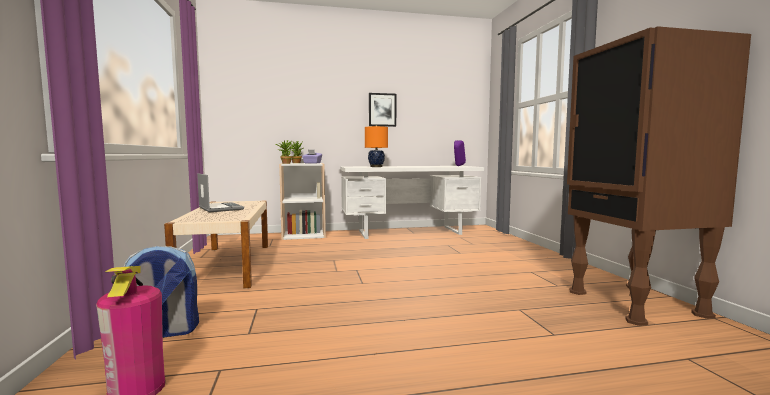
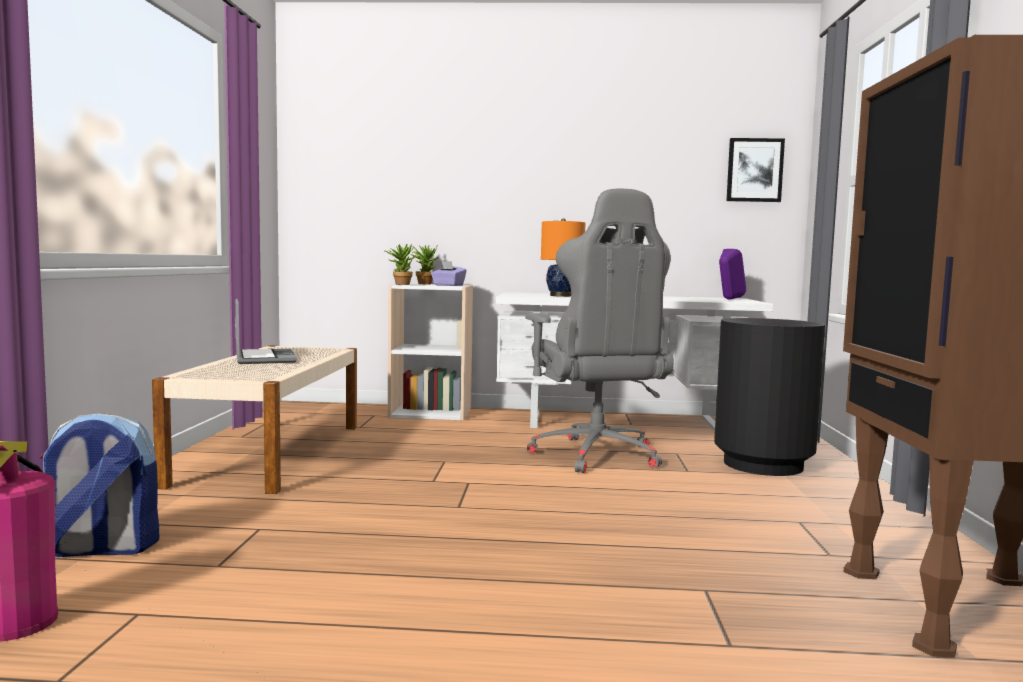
camera: 15 degrees right, 0 degrees up
picture [369,93,396,127] -> picture moved to [726,138,785,202]
none -> grey office chair [525,188,674,473]
none -> black trash can [714,318,825,476]

